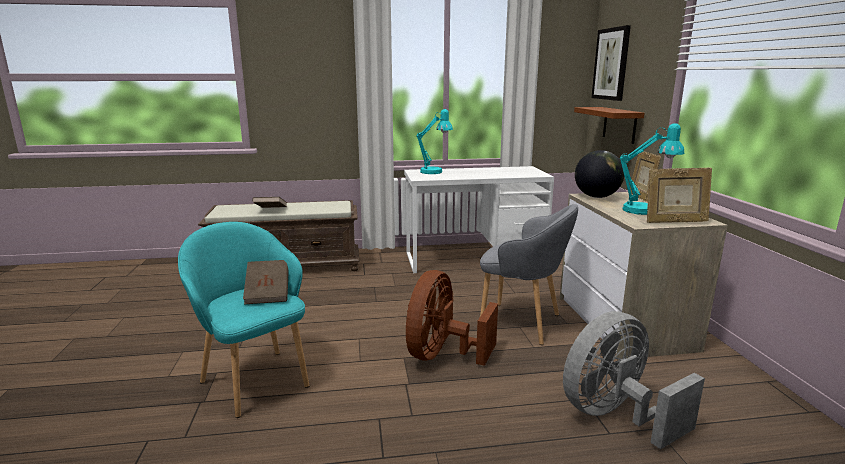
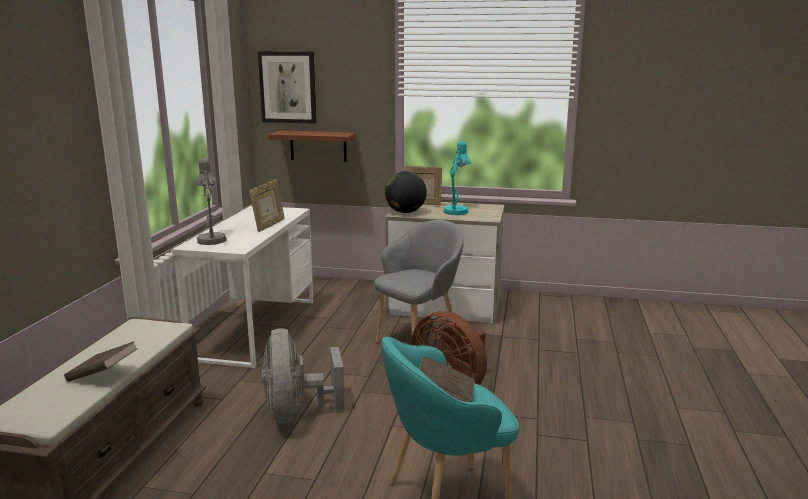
camera: 70 degrees left, 0 degrees up
turquoise table lamp [416,109,453,174] -> grey table lamp [195,158,227,245]
grey fan [563,311,705,449] -> grey fan moved to [262,328,345,424]
picture frame [647,168,712,223] -> picture frame moved to [249,179,285,232]

